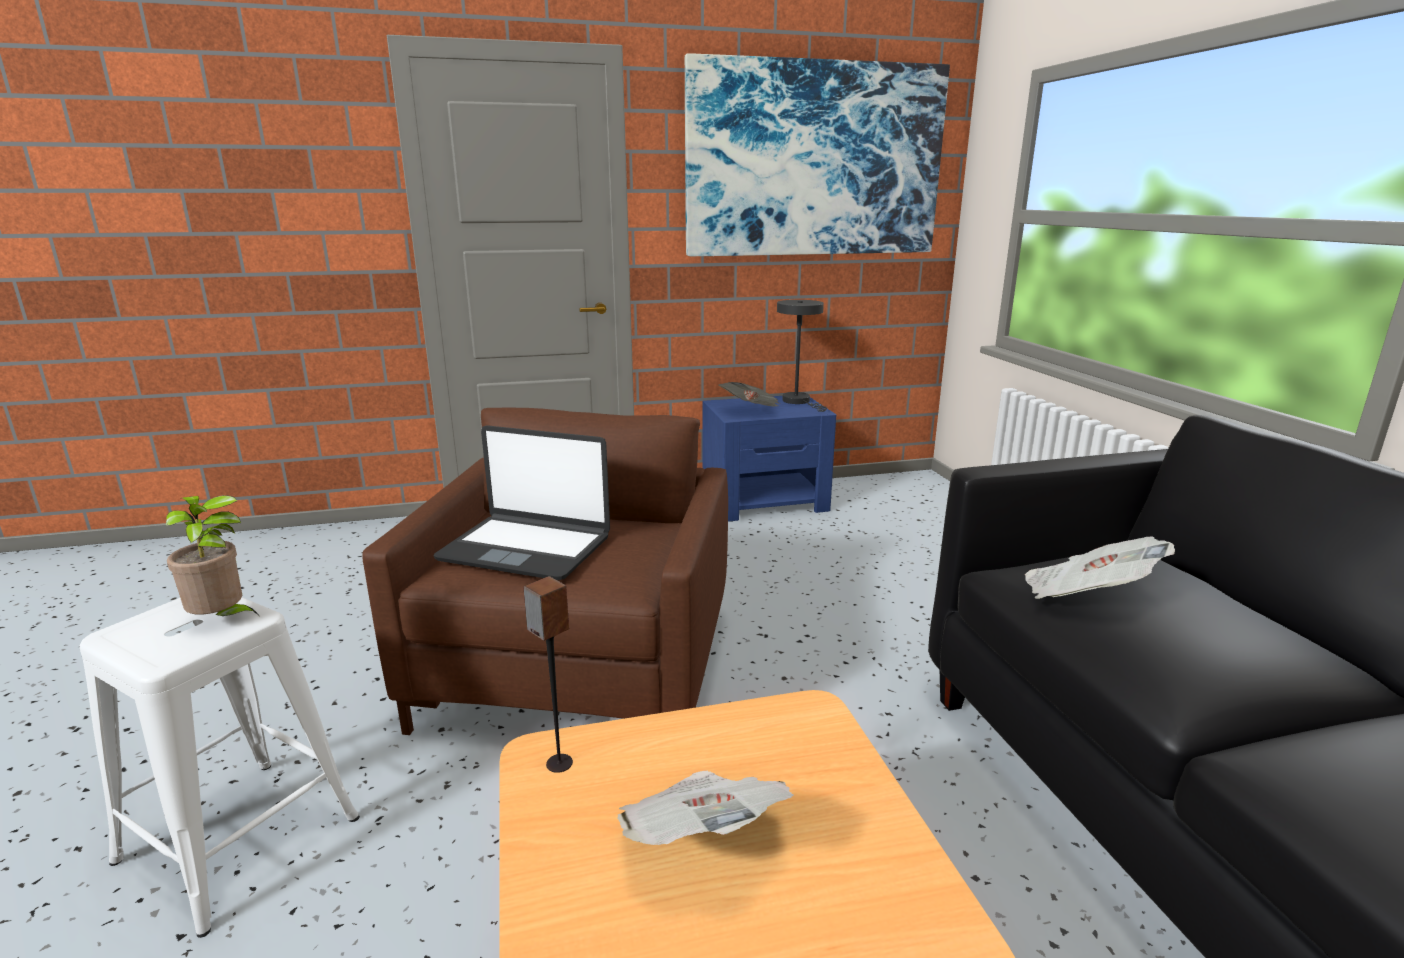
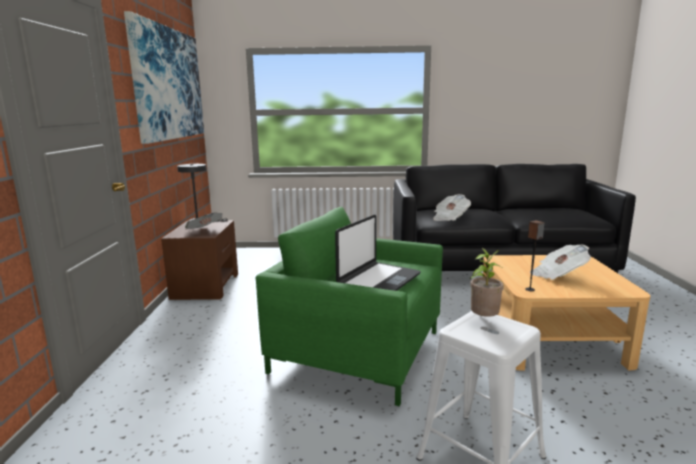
camera: 75 degrees left, 5 degrees down
brown armchair [362,408,728,735] -> green armchair [256,207,443,406]
blue nightstand [703,396,836,522] -> brown nightstand [161,220,238,300]

